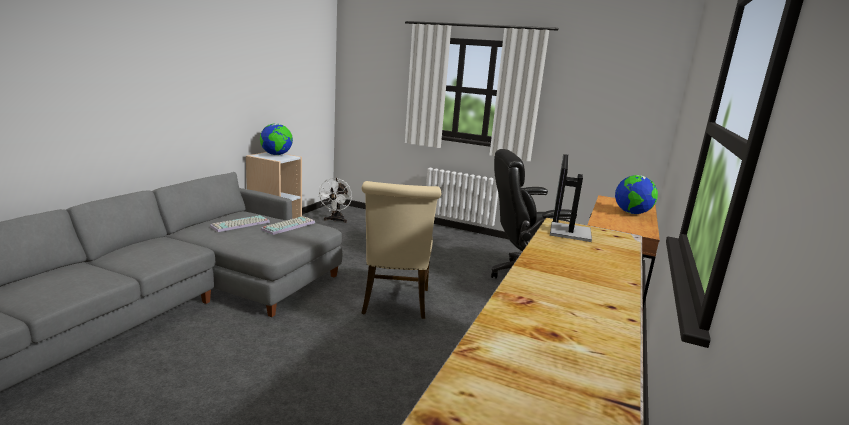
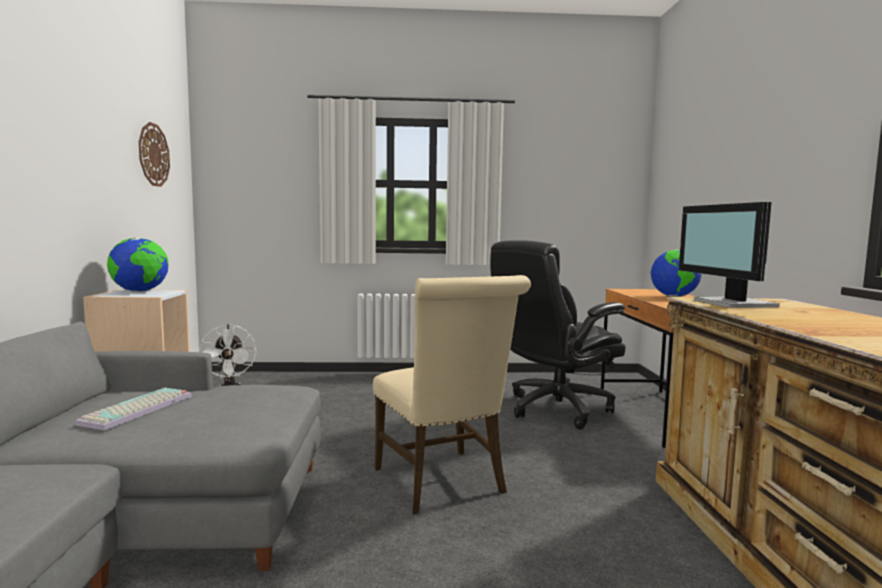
camera: 25 degrees left, 10 degrees down
keyboard [261,216,315,235] -> none
none -> wall clock [139,122,170,187]

